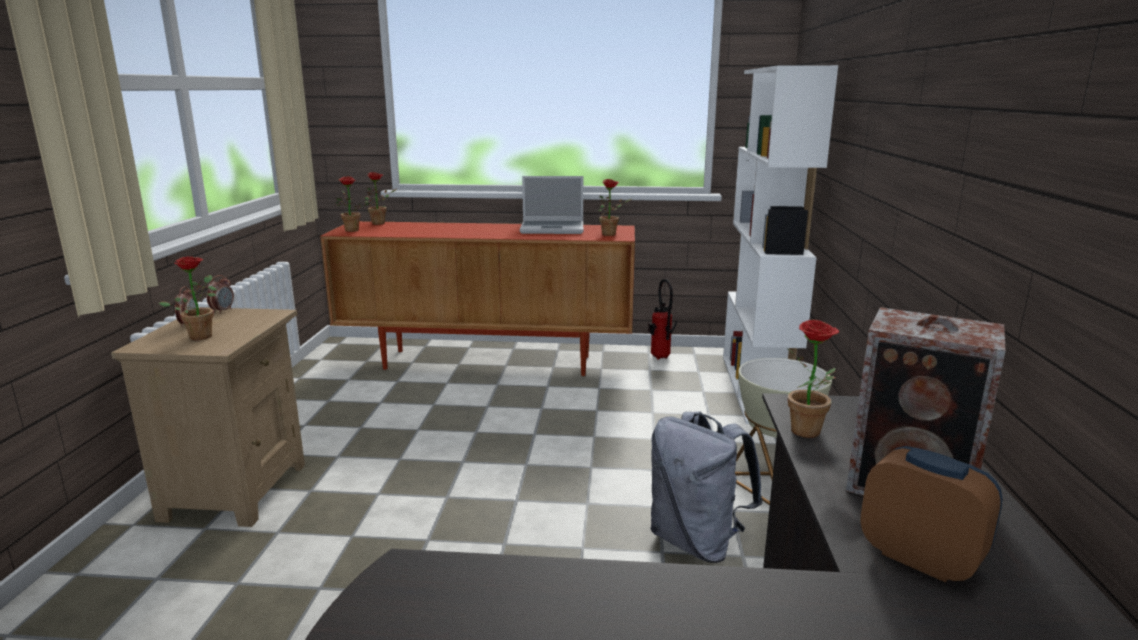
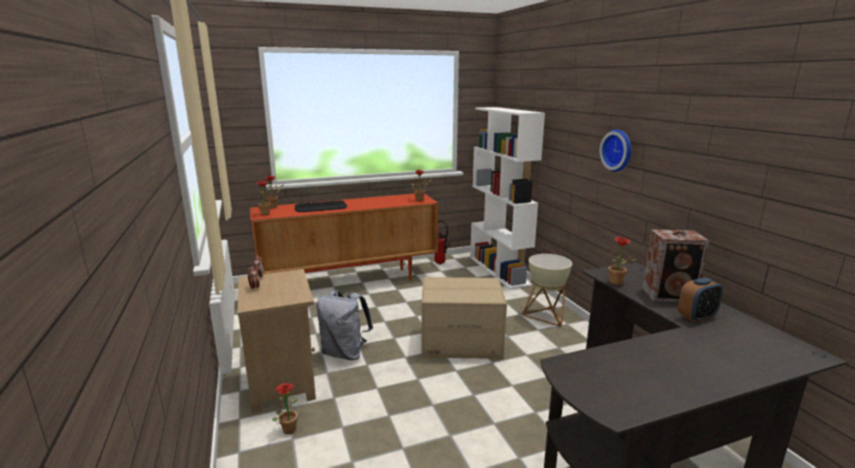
camera: 25 degrees left, 0 degrees up
potted plant [159,256,217,340] -> potted plant moved to [272,383,298,434]
laptop [520,176,583,234] -> none
grey backpack [651,411,763,563] -> grey backpack moved to [317,290,373,360]
alarm clock [861,446,1003,582] -> alarm clock turned 135 degrees clockwise [678,277,723,322]
none -> keyboard [295,200,347,212]
none -> cardboard box [421,277,507,359]
none -> wall clock [599,129,631,172]

